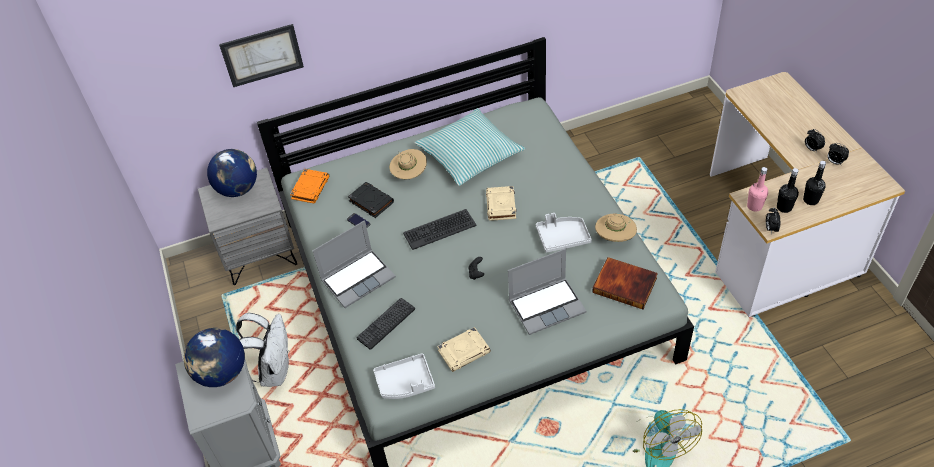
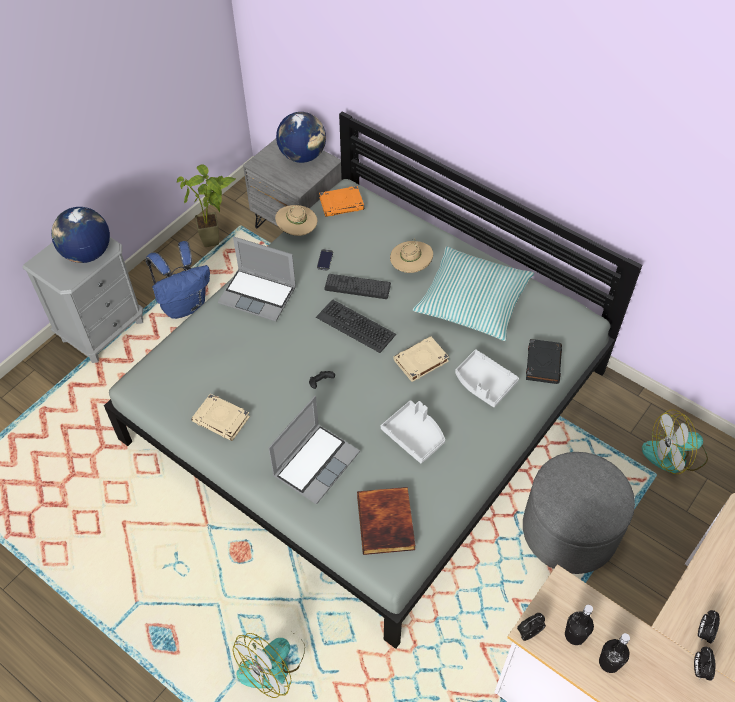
camera: 55 degrees right, 5 degrees up
picture [219,24,304,87] -> none
white backpack [236,313,289,387] -> blue backpack [145,241,210,319]
black book [348,182,394,218] -> black book moved to [526,339,562,384]
keyboard [357,298,415,350] -> keyboard moved to [324,274,391,299]
grey tray [373,353,435,399] -> grey tray moved to [455,349,519,407]
laptop [508,248,586,335] -> laptop turned 90 degrees counterclockwise [268,396,360,505]
beige hat [595,214,637,242] -> beige hat moved to [275,205,317,236]
pink bottle [747,167,768,212] -> none
none -> potted plant [177,164,236,247]
none -> grey ottoman [523,452,635,574]
none -> fan [641,410,708,474]

